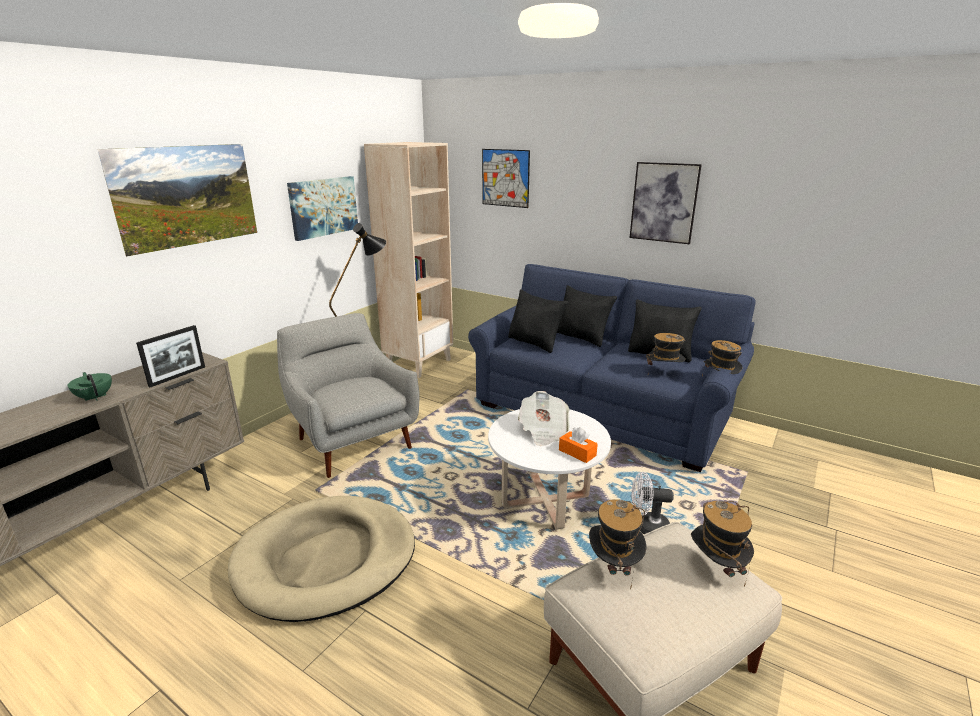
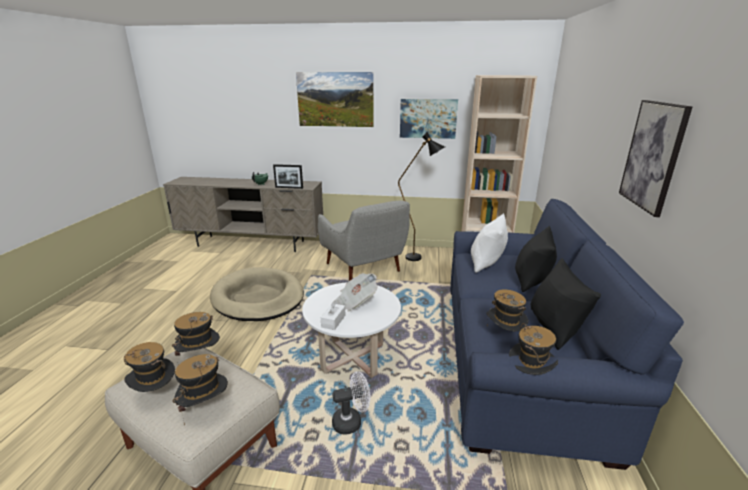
camera: 65 degrees right, 0 degrees up
grey armchair [277,313,420,478] -> grey armchair turned 120 degrees clockwise [318,201,410,281]
picture [482,149,530,208] -> none
black pillow [508,289,568,353] -> white pillow [471,213,508,273]
orange tissue box [559,427,598,463] -> white tissue box [321,300,345,330]
white fan [631,472,674,534] -> white fan turned 90 degrees clockwise [332,371,370,434]
none -> hat [124,342,175,392]

